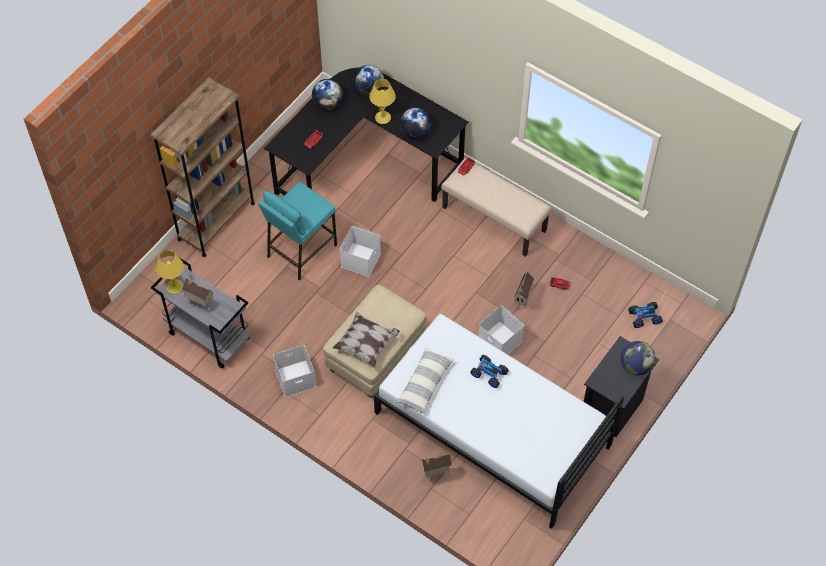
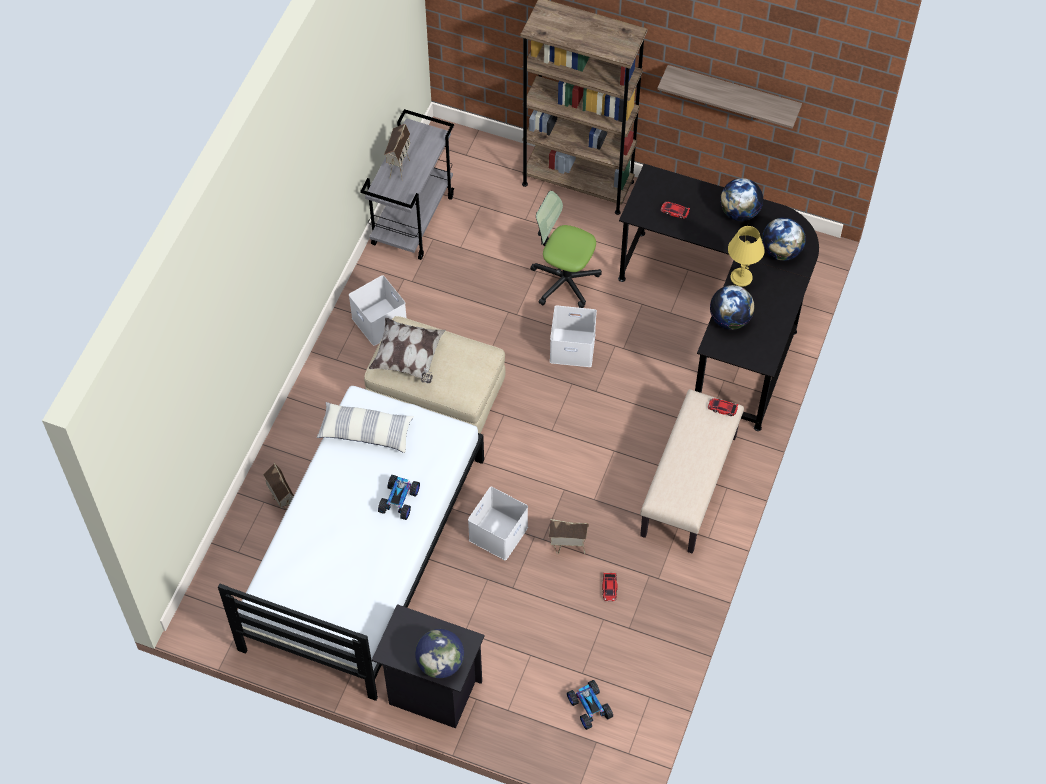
camera: 75 degrees right, 0 degrees up
yellow table lamp [156,250,184,294] -> none
turquoise stool [258,182,337,281] -> office chair [530,191,602,308]
none -> shelf [657,65,802,129]

